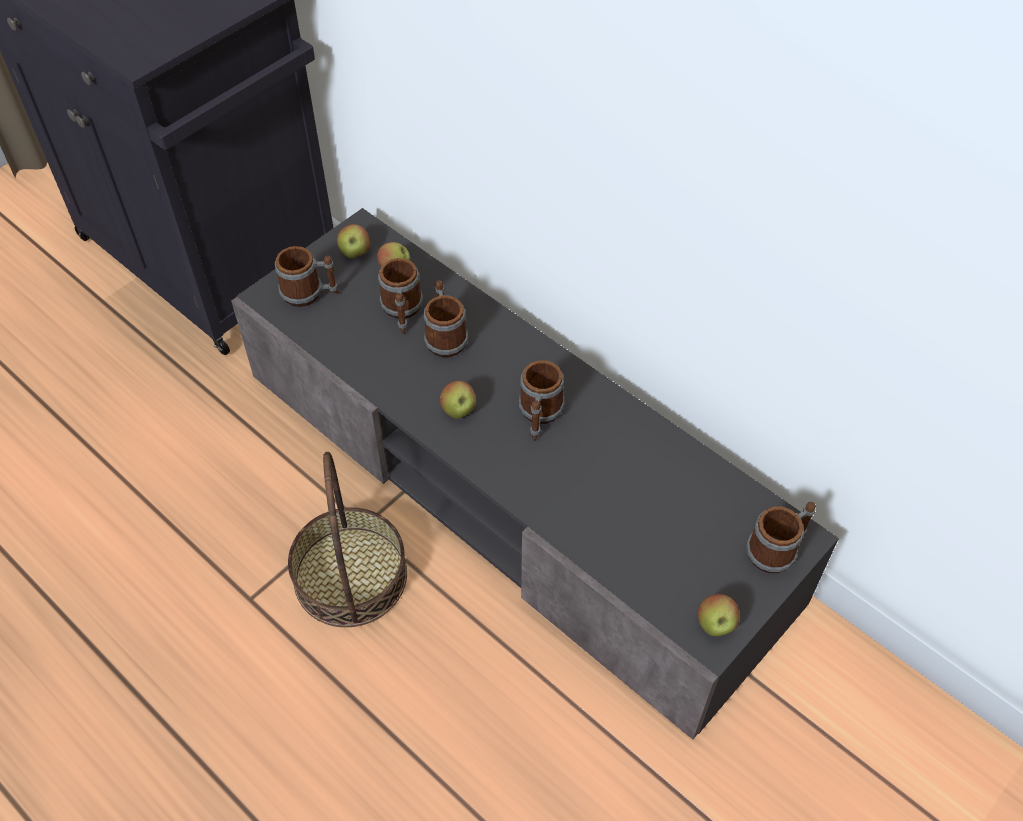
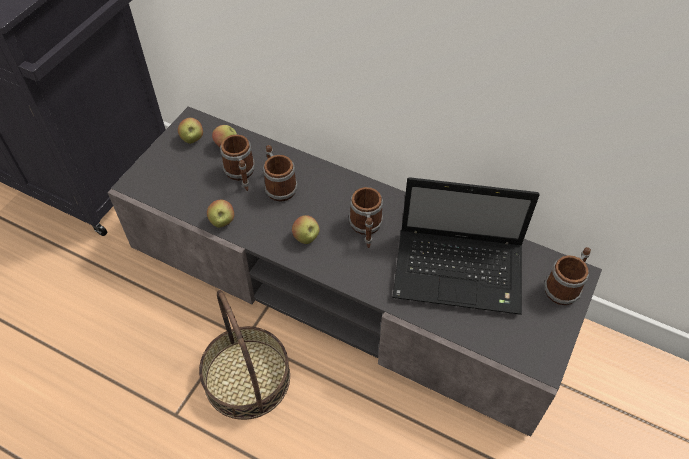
camera: 15 degrees left, 0 degrees up
mug [275,246,340,307] -> none
apple [697,594,739,636] -> apple moved to [207,200,234,228]
none -> laptop [392,177,539,315]

